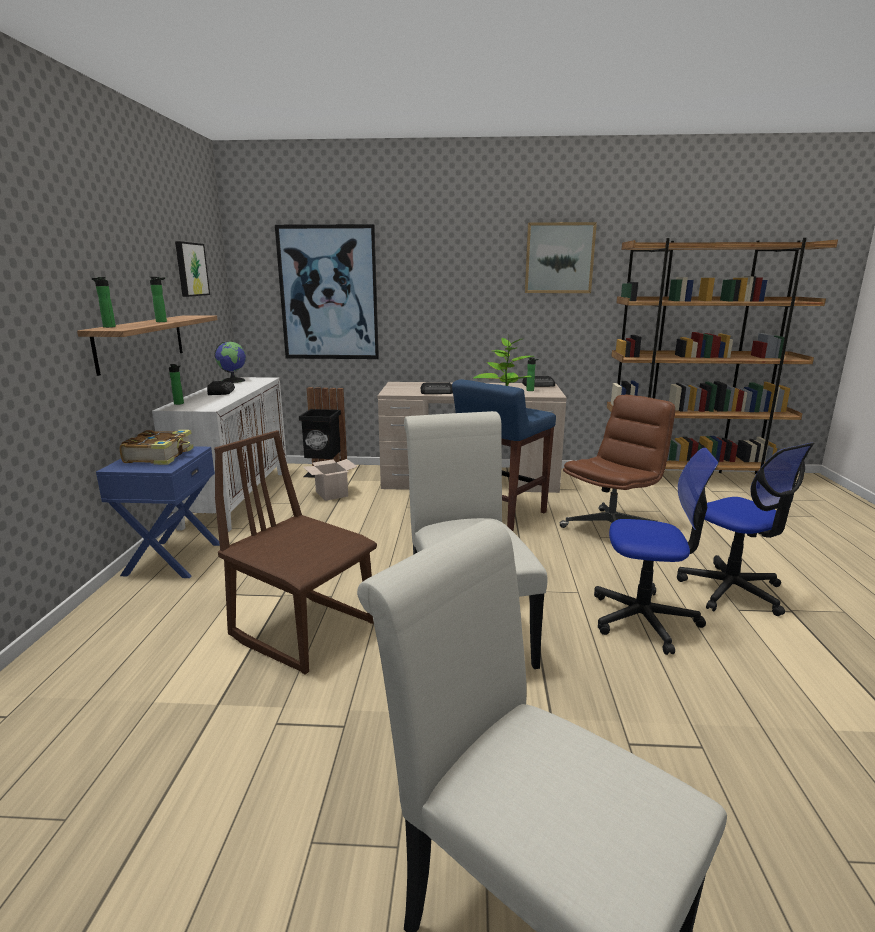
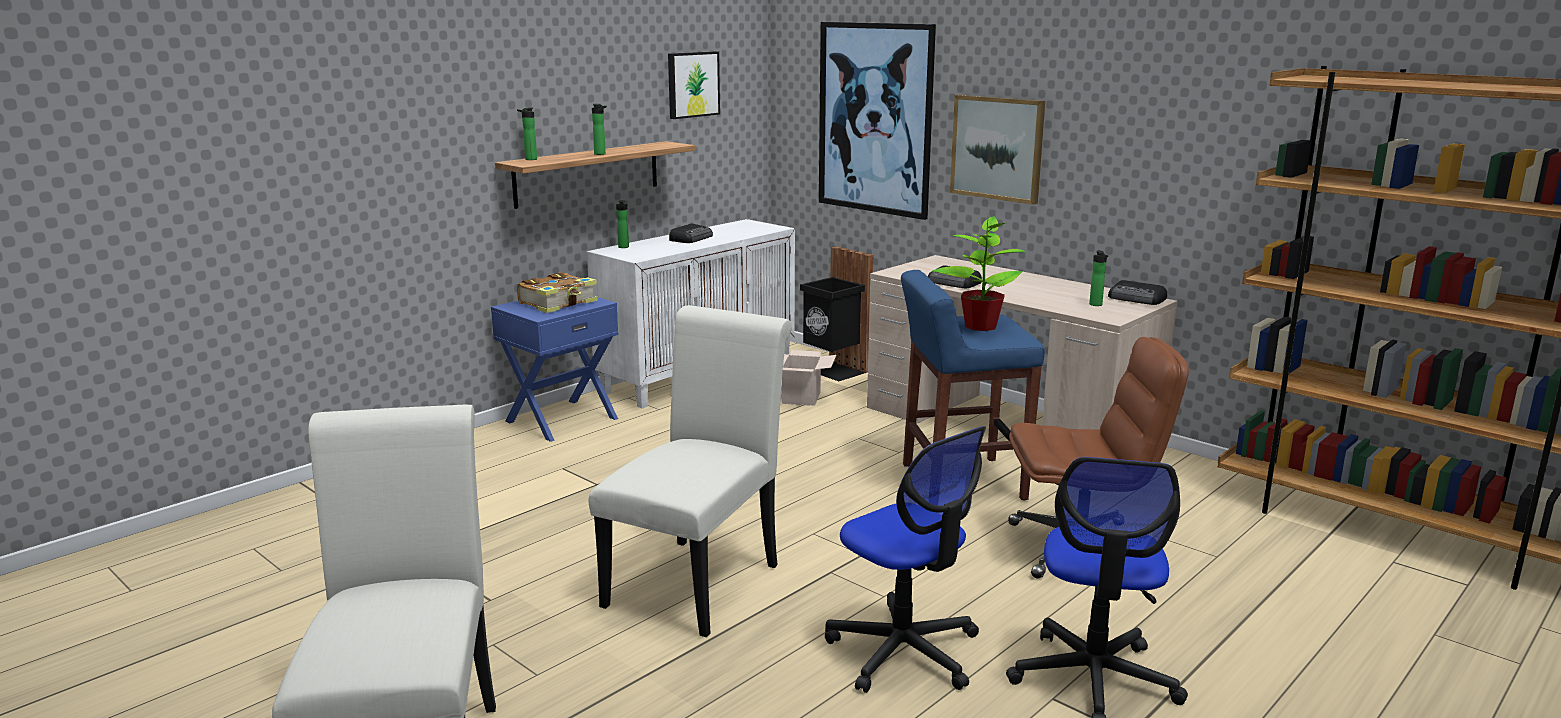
camera: 40 degrees right, 0 degrees up
brown chair [214,430,377,675] -> none
globe [215,341,246,383] -> none
picture [525,222,597,293] -> picture moved to [950,95,1045,205]

